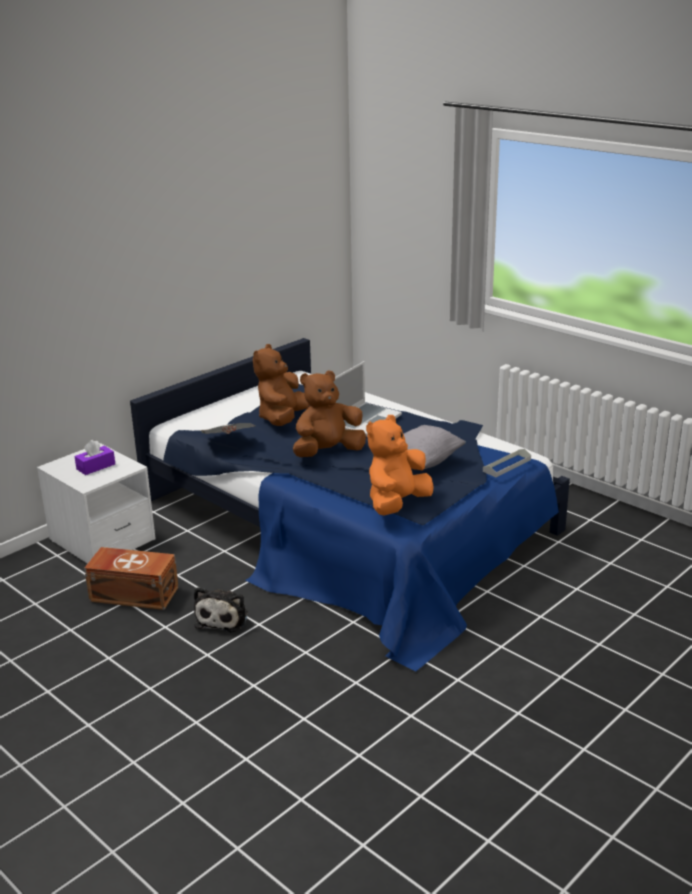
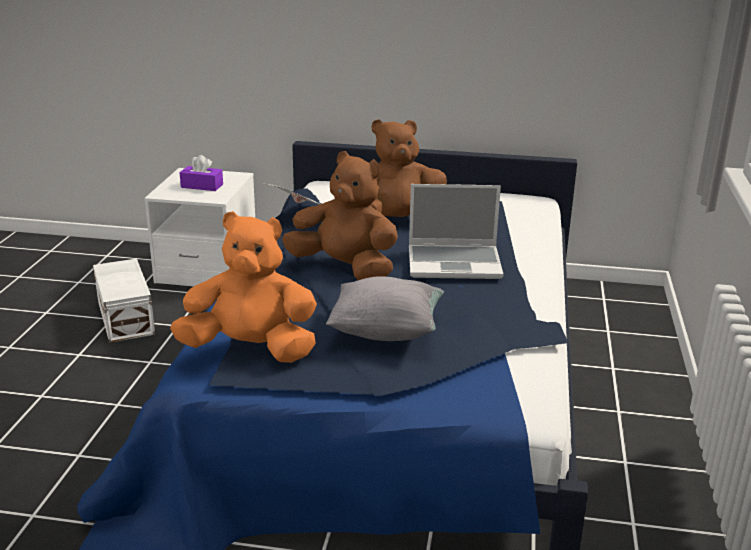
camera: 55 degrees right, 0 degrees up
brown storage box [84,547,178,610] -> white storage box [93,259,155,343]
plush toy [194,587,248,632] -> none
grey tray [483,449,531,477] -> none

